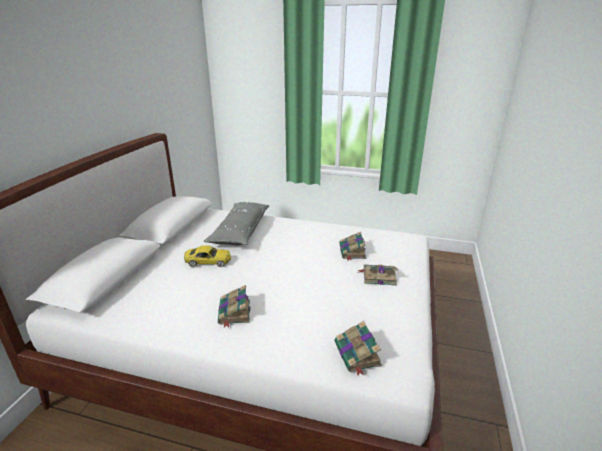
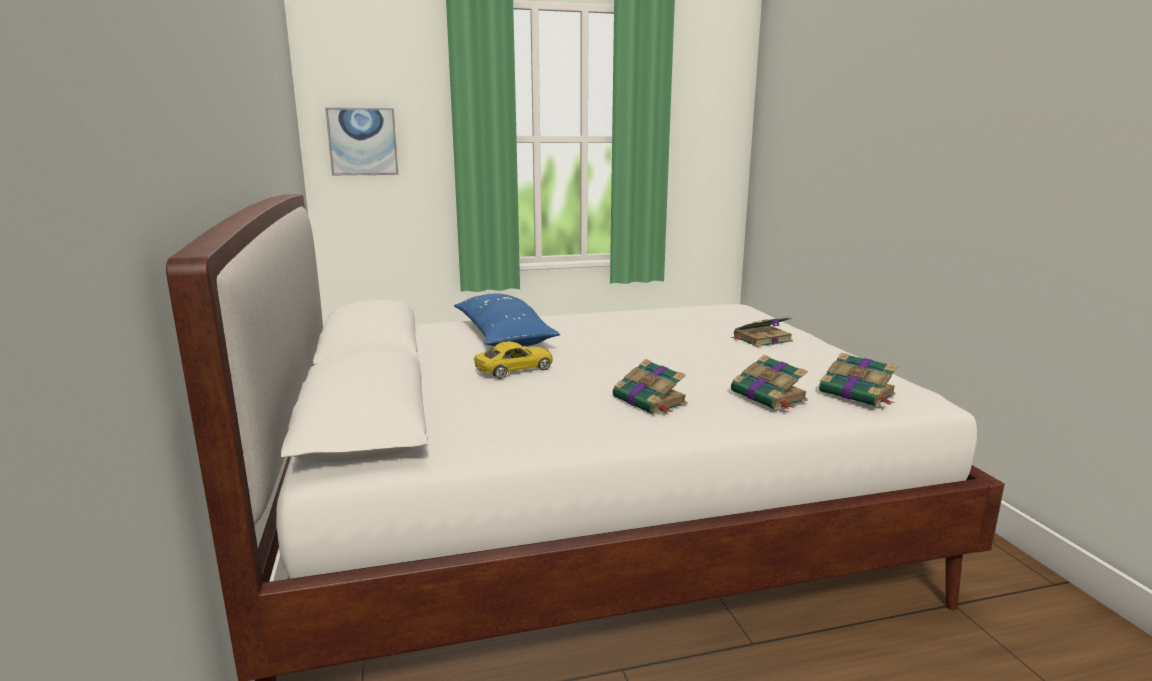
camera: 30 degrees left, 10 degrees down
grey pillow [203,202,269,245] -> blue pillow [454,293,560,346]
book [339,232,366,260] -> book moved to [731,355,808,410]
none -> picture [325,108,399,176]

